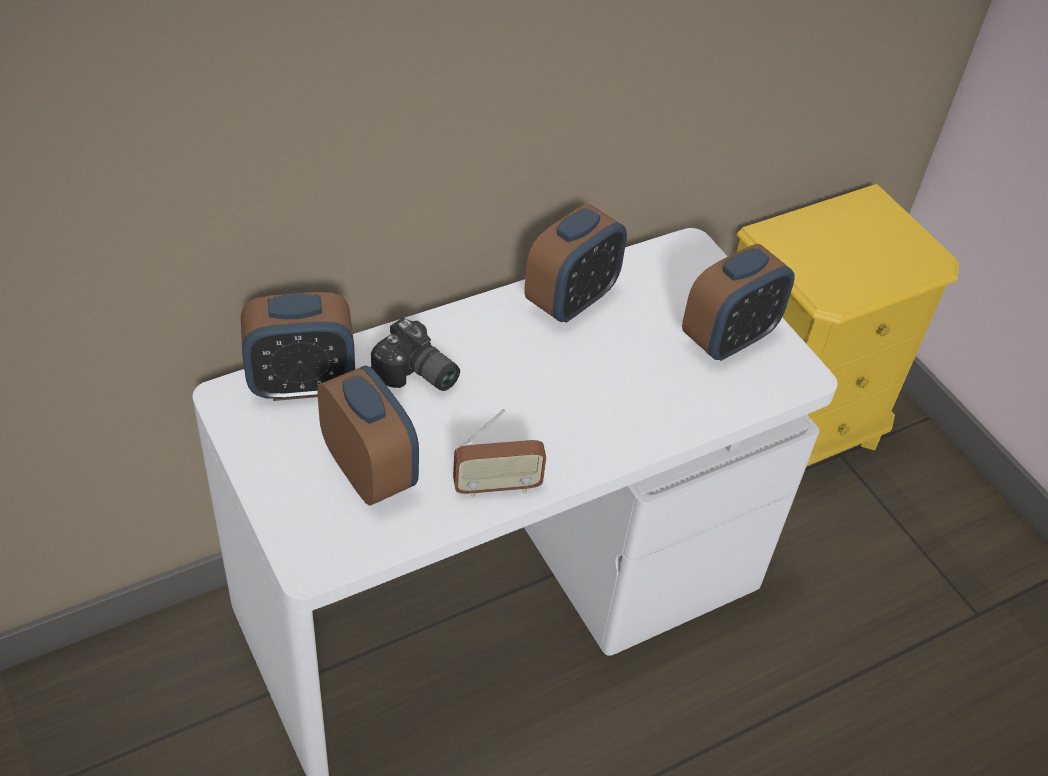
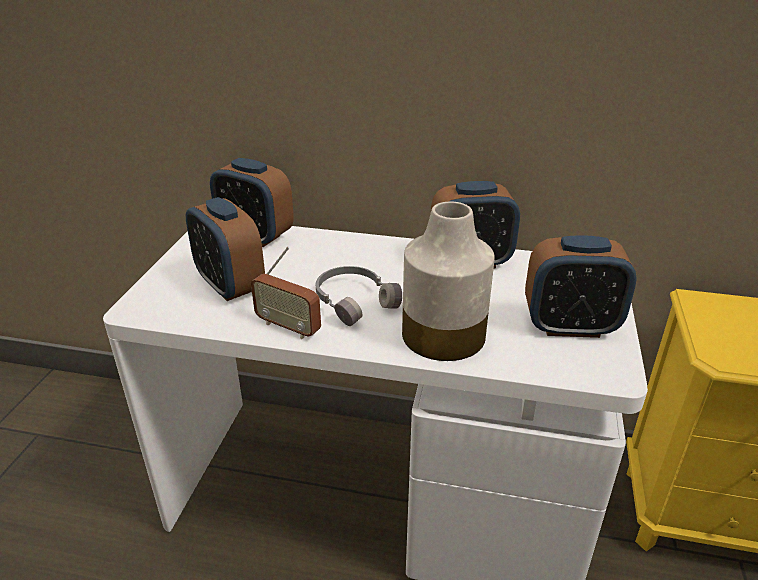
camera: 45 degrees right, 15 degrees down
alarm clock [317,365,419,506] -> alarm clock turned 135 degrees clockwise [186,197,265,301]
camera [371,318,460,391] -> none
none -> grey headphones [316,266,402,326]
none -> beige vase [402,202,495,361]

